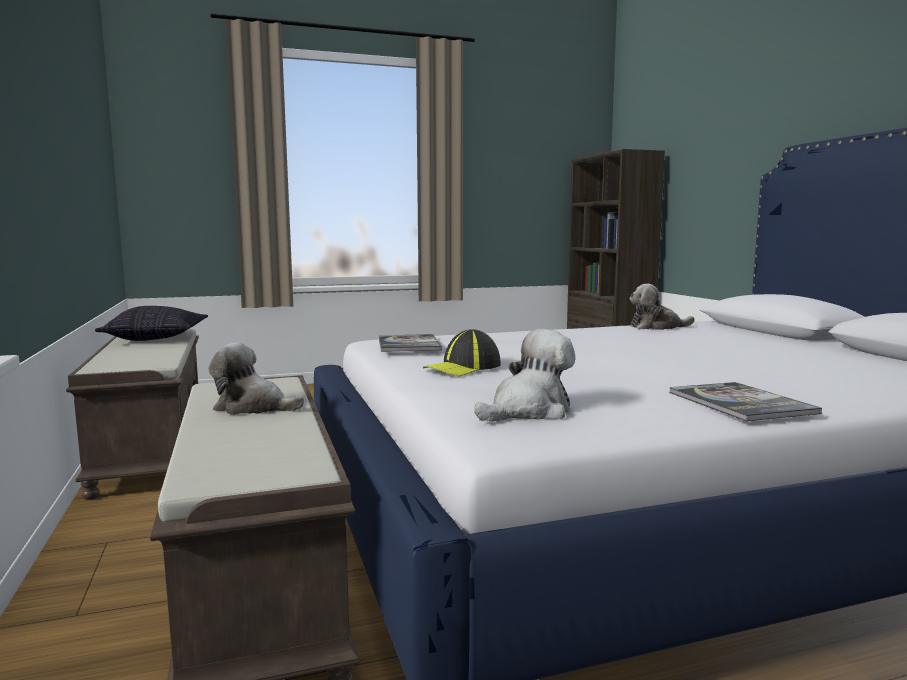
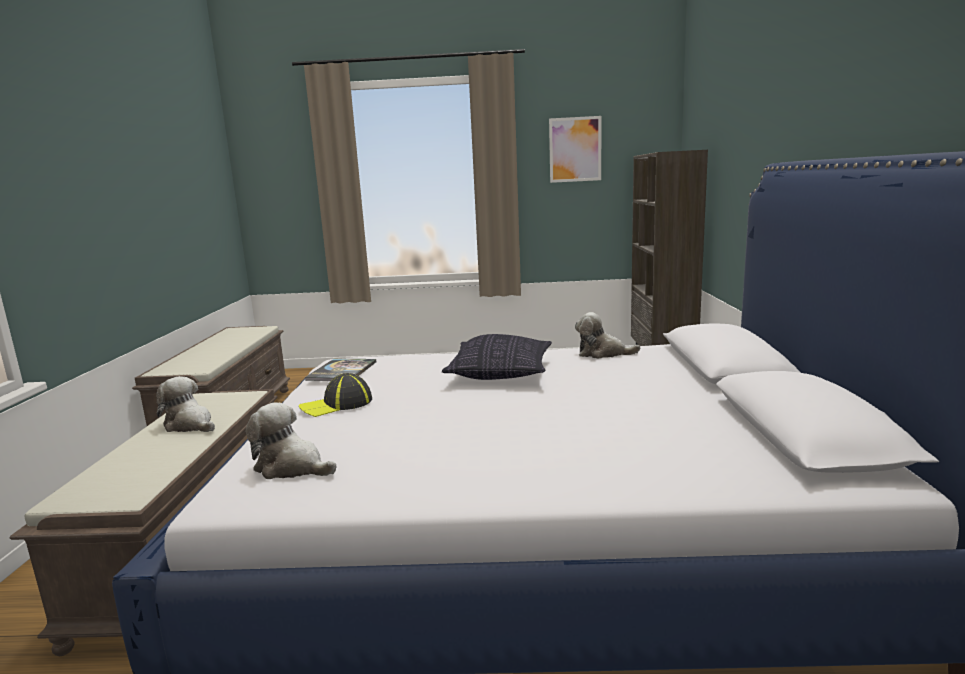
camera: 20 degrees right, 5 degrees up
pillow [95,306,208,341] -> pillow moved to [442,334,552,380]
plush toy [474,329,576,422] -> plush toy turned 135 degrees counterclockwise [246,402,336,479]
book [669,382,822,421] -> none
none -> picture [549,116,601,183]

